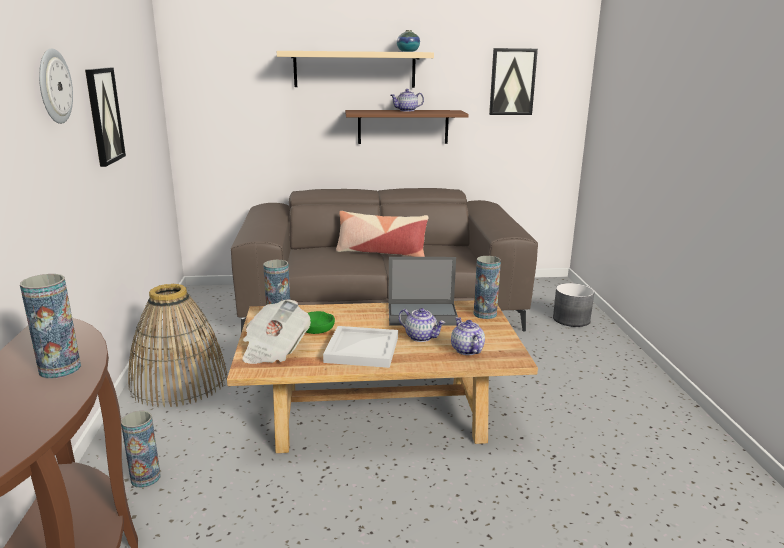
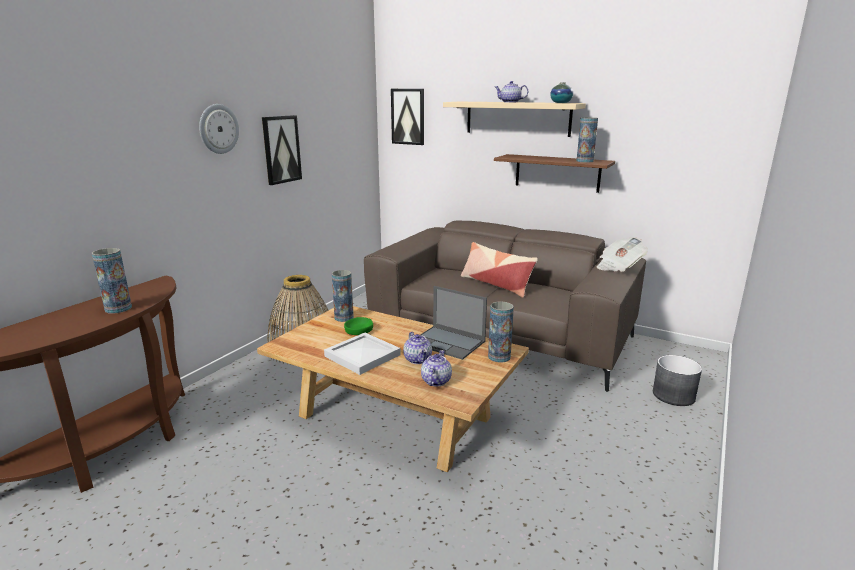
camera: 35 degrees right, 0 degrees up
vase [121,411,160,488] -> vase moved to [577,117,598,163]
newspaper [242,299,311,364] -> newspaper moved to [597,237,648,272]
teapot [391,89,424,112] -> teapot moved to [495,81,528,103]
picture [489,48,538,115] -> picture moved to [391,89,424,145]

